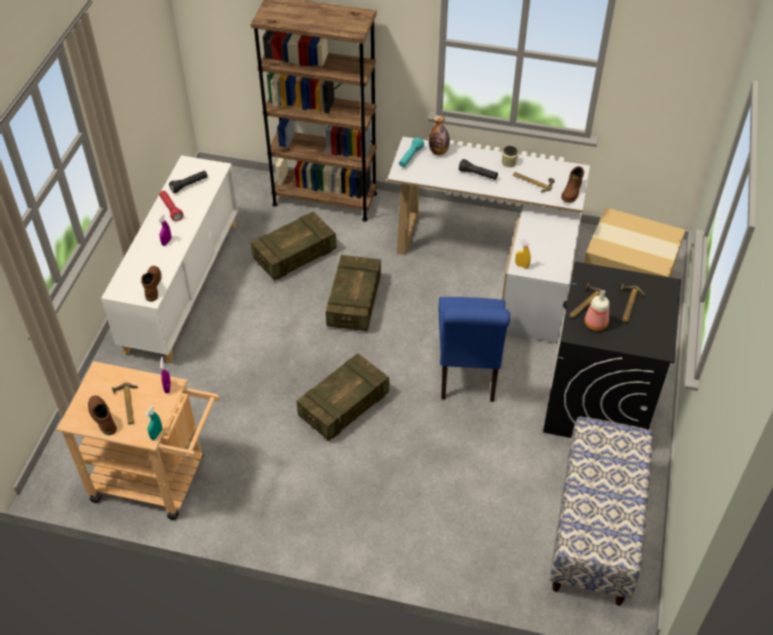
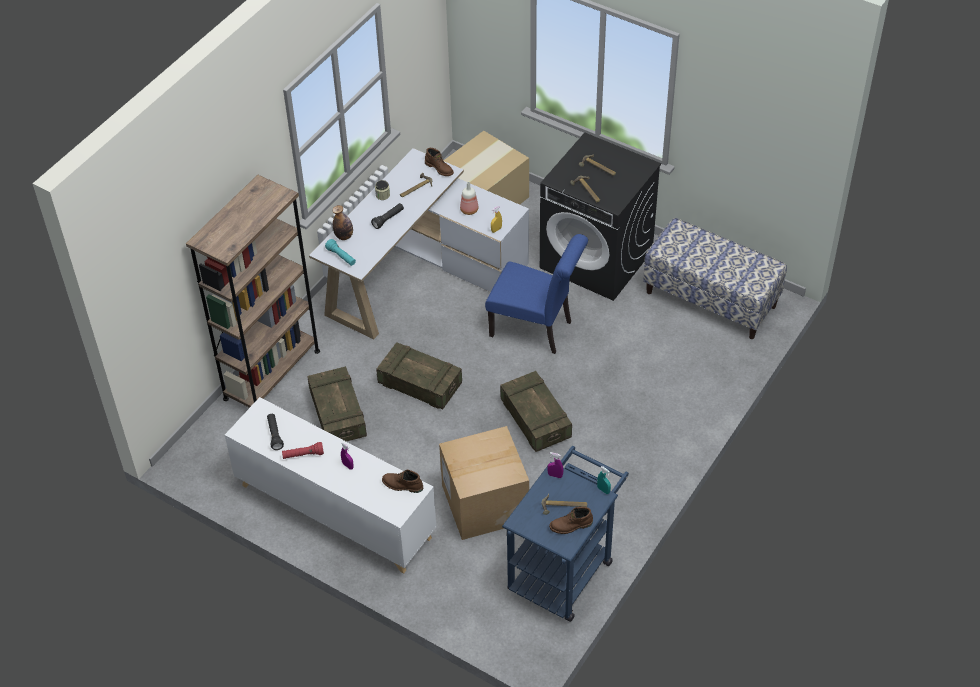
camera: 70 degrees left, 0 degrees up
beige cart [57,361,220,520] -> blue cart [502,446,629,622]
bottle [585,290,609,331] -> bottle moved to [460,182,479,215]
none -> cardboard box [439,426,529,540]

